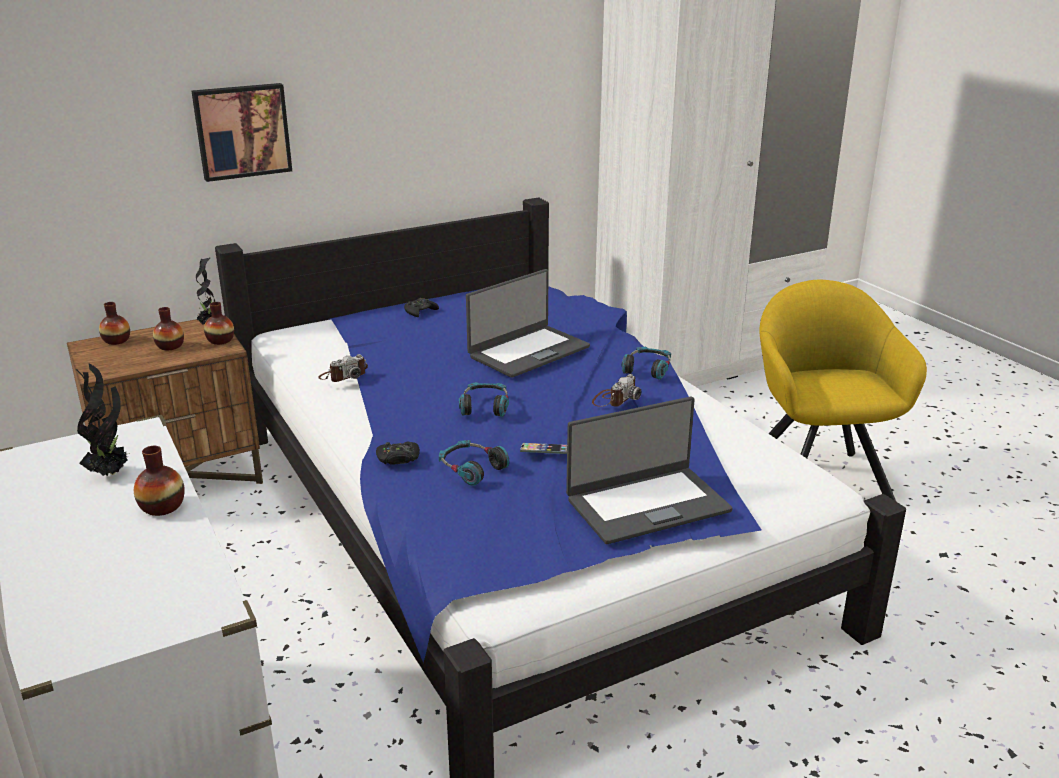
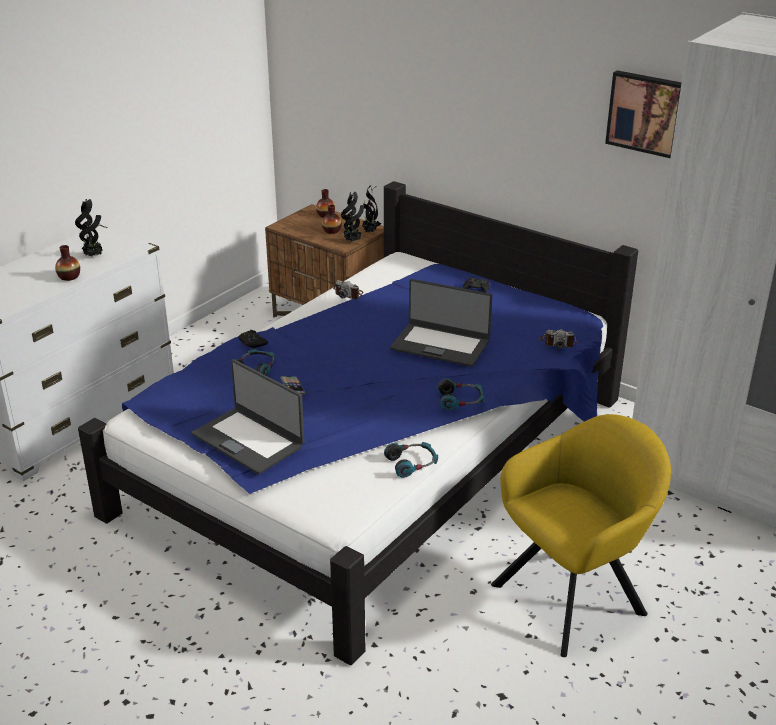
camera: 65 degrees right, 5 degrees up
picture [191,83,292,182] -> picture moved to [605,70,682,158]
vase [204,302,234,345] -> potted plant [341,192,364,242]
headphones [459,382,509,417] -> headphones moved to [384,442,438,478]
camera [592,374,641,407] -> camera moved to [540,329,577,349]

